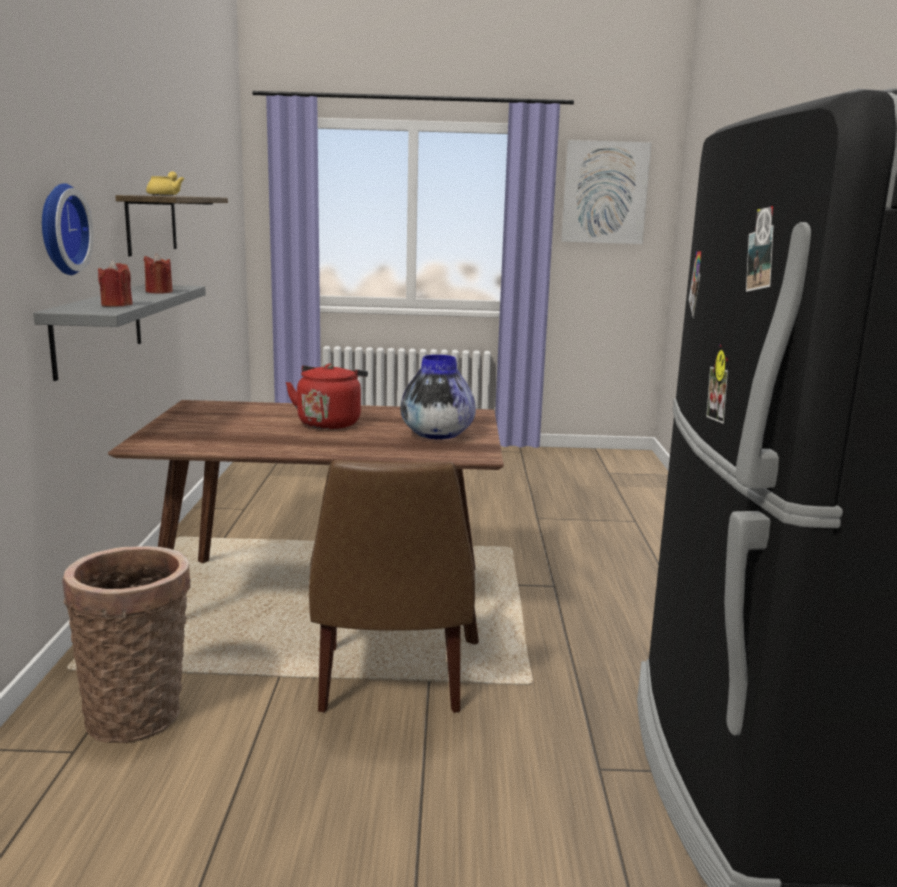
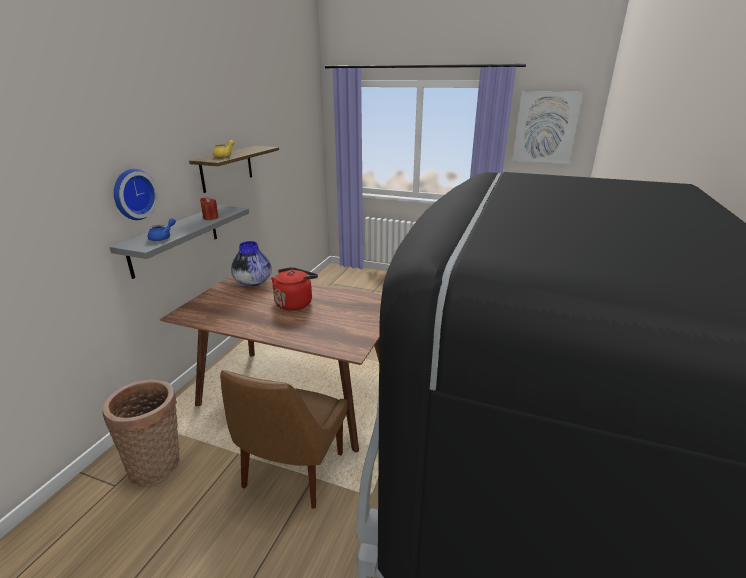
camera: 20 degrees right, 10 degrees up
red candle [98,261,133,306] -> blue teapot [148,218,176,241]
vase [400,355,476,439] -> vase moved to [231,241,272,286]

